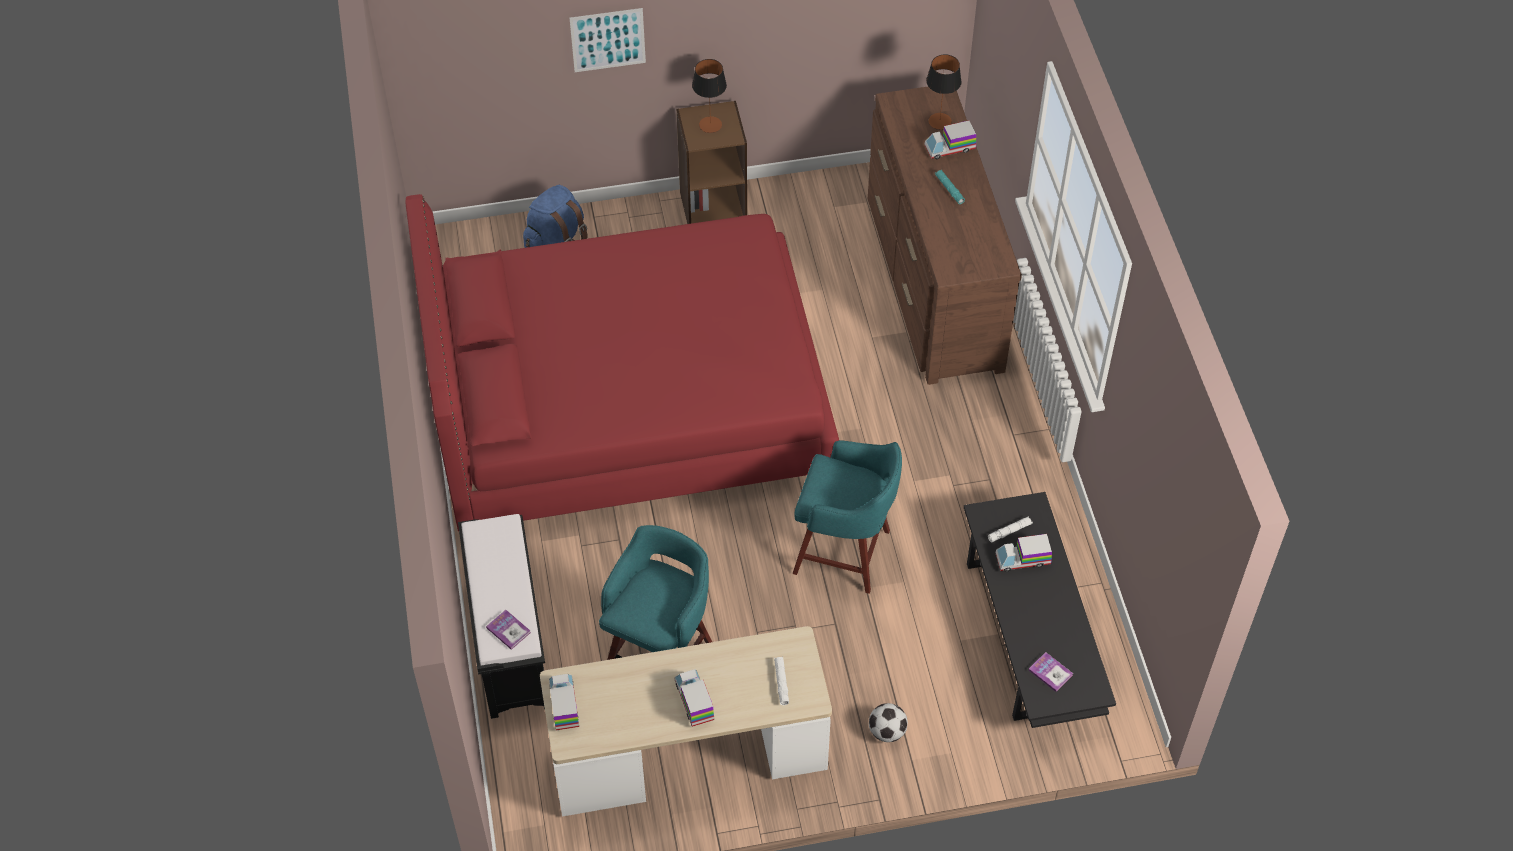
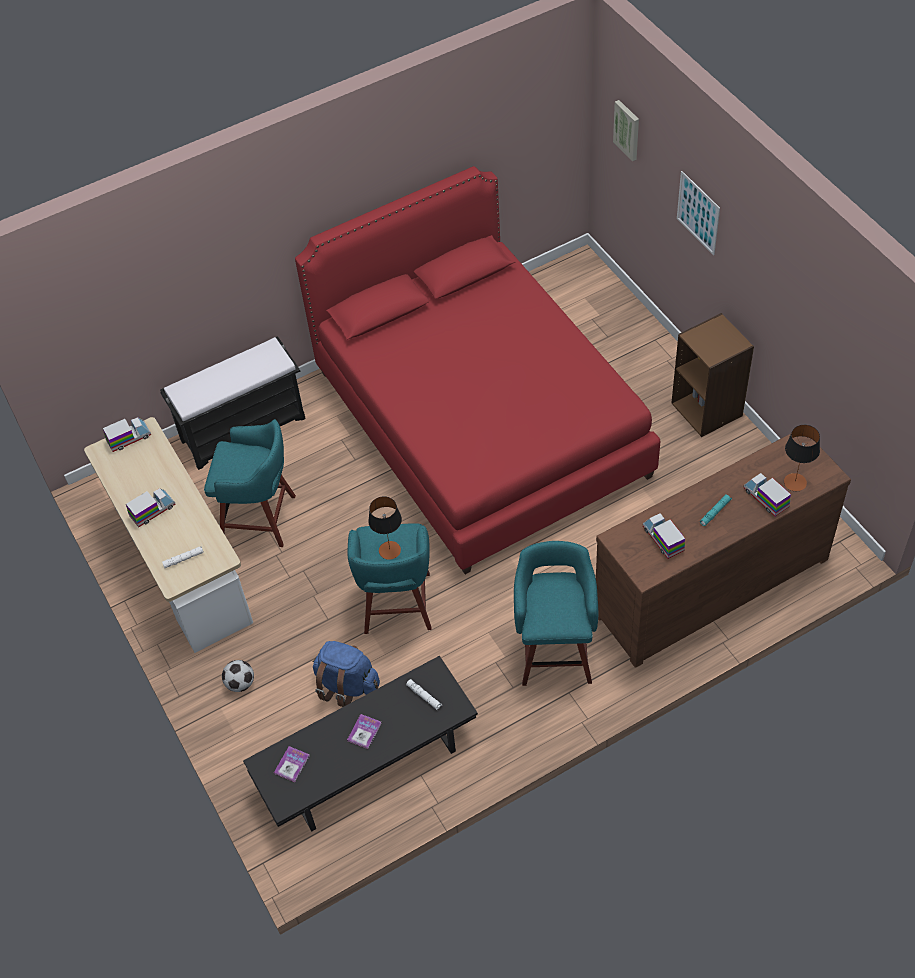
camera: 75 degrees right, 0 degrees up
book [486,610,531,650] -> book moved to [347,714,381,749]
blue backpack [523,185,588,248] -> blue backpack moved to [313,641,380,707]
table lamp [692,59,727,133] -> table lamp moved to [368,496,402,560]
toy truck [996,534,1052,572] -> toy truck moved to [643,513,685,559]
none -> turquoise stool [514,541,598,686]
none -> picture [613,100,639,161]

